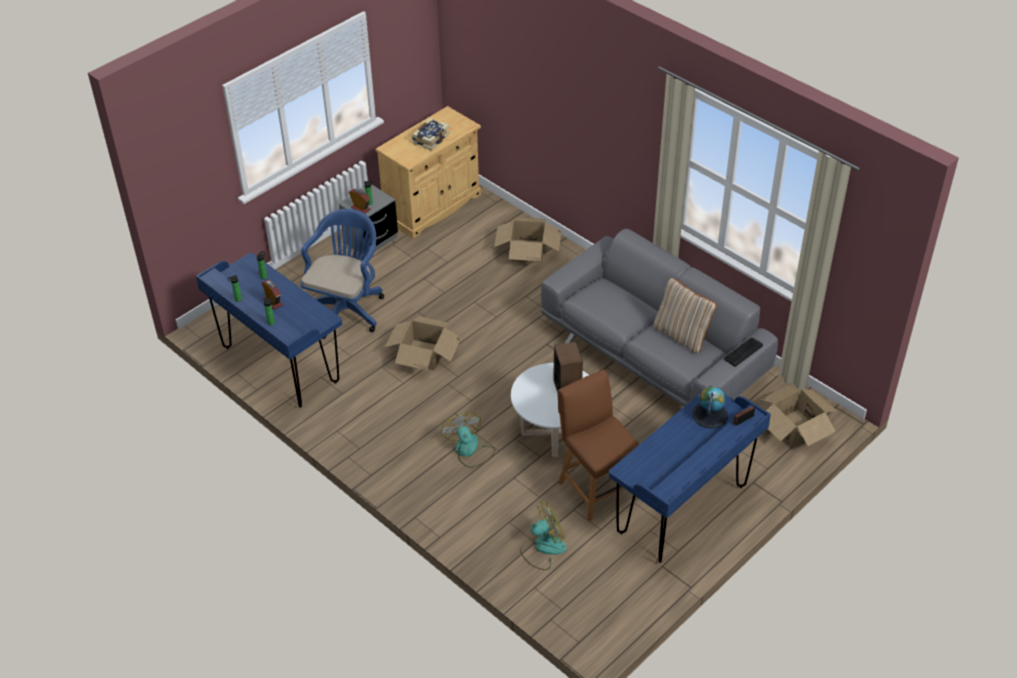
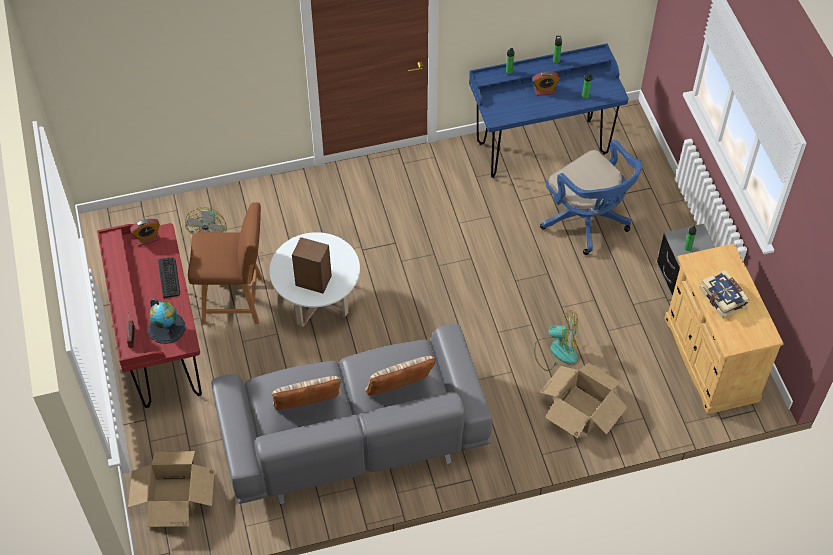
camera: 120 degrees right, 10 degrees up
alarm clock [349,189,371,214] -> alarm clock moved to [130,219,160,246]
cardboard box [385,316,462,370] -> none
fan [441,411,495,468] -> fan moved to [534,310,578,371]
blue desk [609,386,771,563] -> red desk [97,223,202,408]
keyboard [724,338,763,367] -> keyboard moved to [158,258,180,298]
none -> beige pillow [365,356,435,396]

